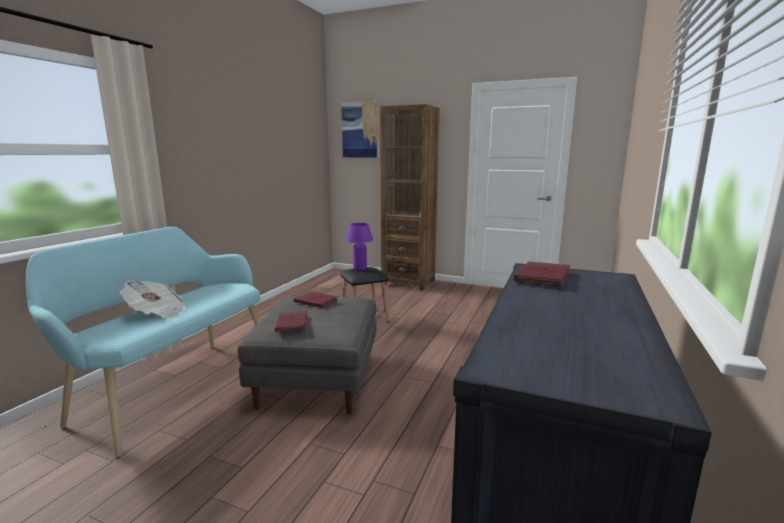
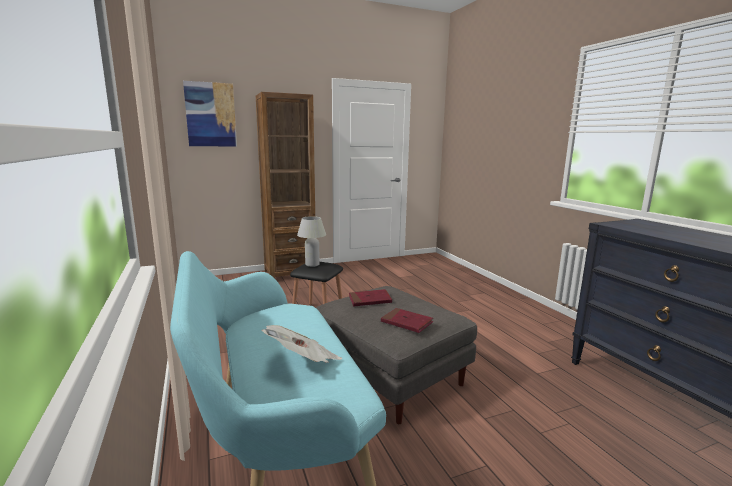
camera: 45 degrees left, 0 degrees up
purple table lamp [346,223,373,271] -> white table lamp [297,216,326,267]
red book [514,262,571,287] -> none

